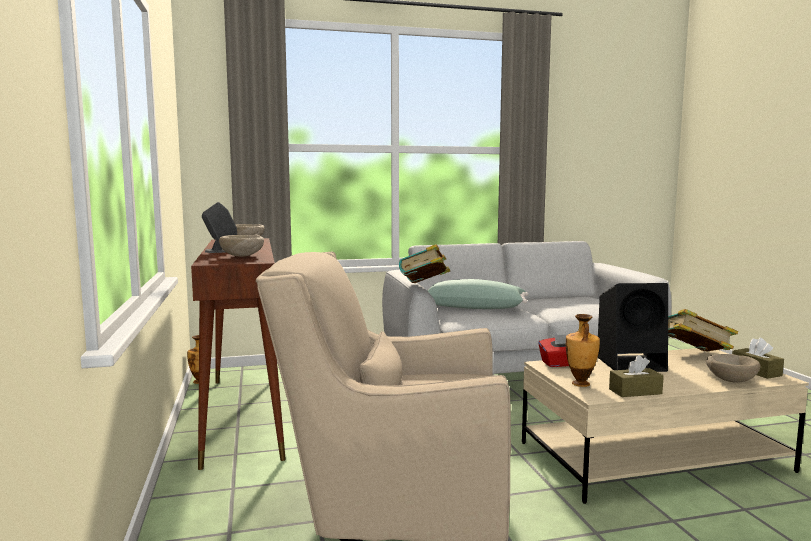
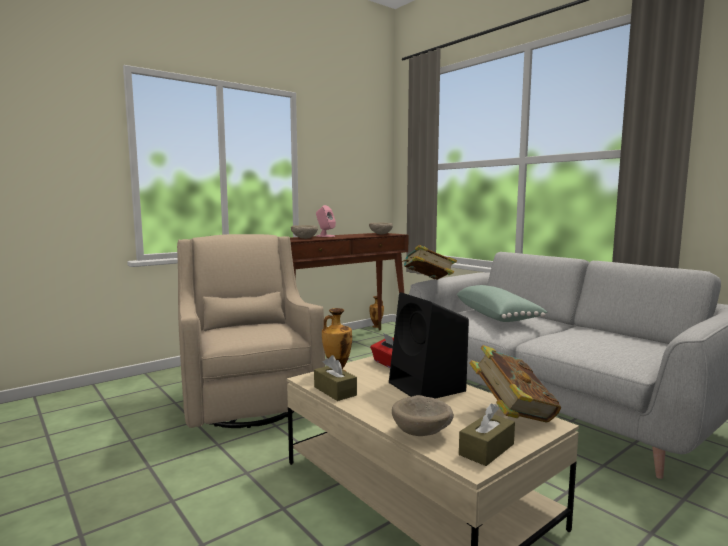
camera: 65 degrees right, 0 degrees up
grey speaker [202,202,237,253] -> pink speaker [316,205,336,237]

